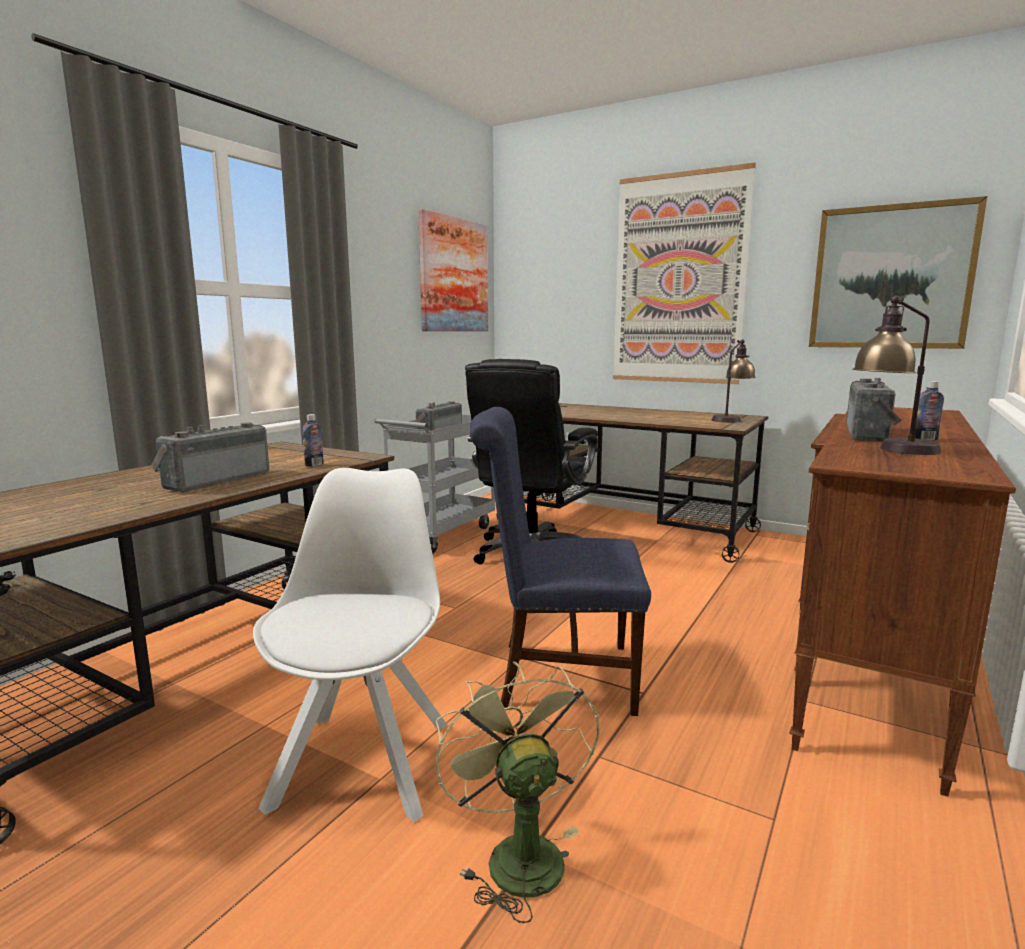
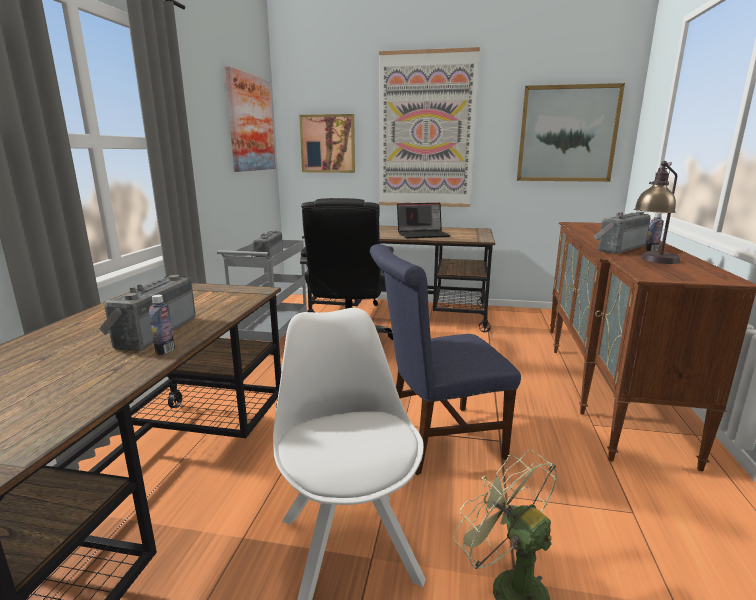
camera: 20 degrees left, 5 degrees up
bottle [302,414,323,467] -> bottle moved to [149,295,175,355]
table lamp [712,339,756,423] -> none
radio [846,378,902,442] -> radio turned 135 degrees counterclockwise [593,212,651,254]
none -> picture [299,114,355,173]
none -> laptop [397,203,451,238]

